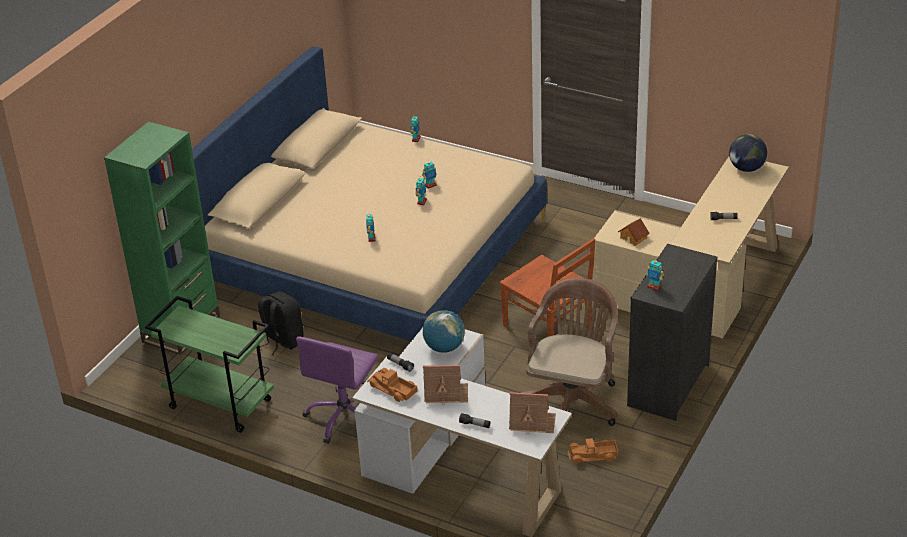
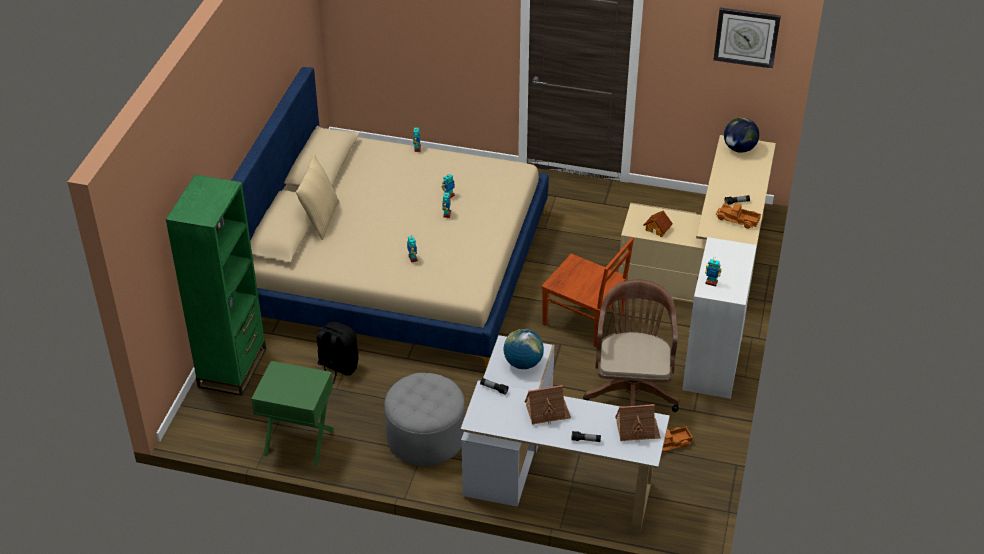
camera: 15 degrees left, 5 degrees up
green cart [145,296,274,433] -> green nightstand [251,361,334,466]
purple office chair [296,336,379,444] -> grey ottoman [384,373,465,466]
toy truck [367,368,418,402] -> toy truck moved to [716,203,761,229]
black dresser [627,244,718,421] -> white dresser [682,237,757,399]
none -> beige pillow [296,154,339,240]
none -> wall clock [714,8,781,69]

